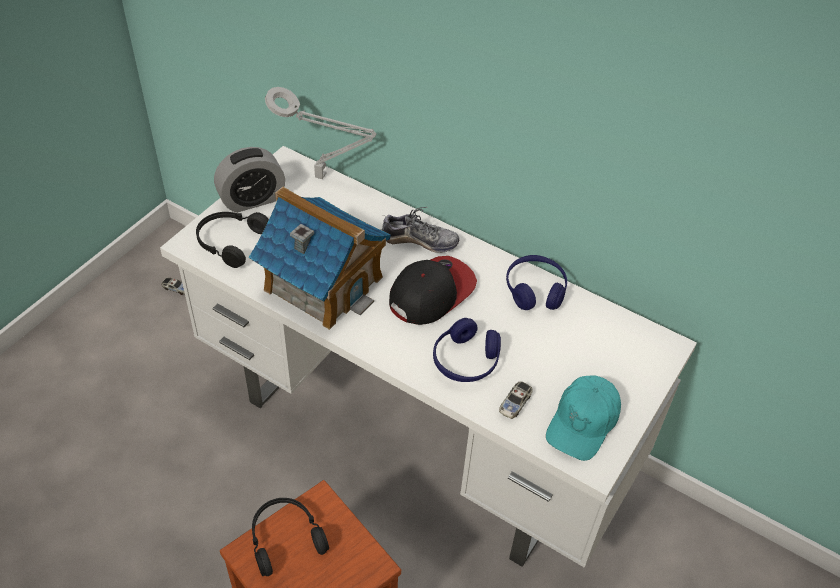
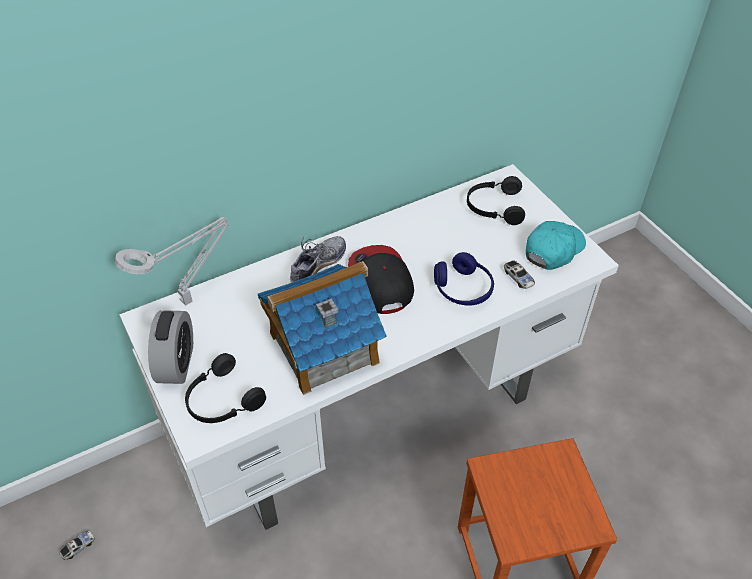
camera: 60 degrees left, 0 degrees up
black headphones [252,498,329,576] -> black headphones moved to [467,176,525,225]
blue headphones [506,255,567,310] -> none
turquoise cap [546,375,621,461] -> turquoise cap turned 105 degrees counterclockwise [526,221,586,270]

